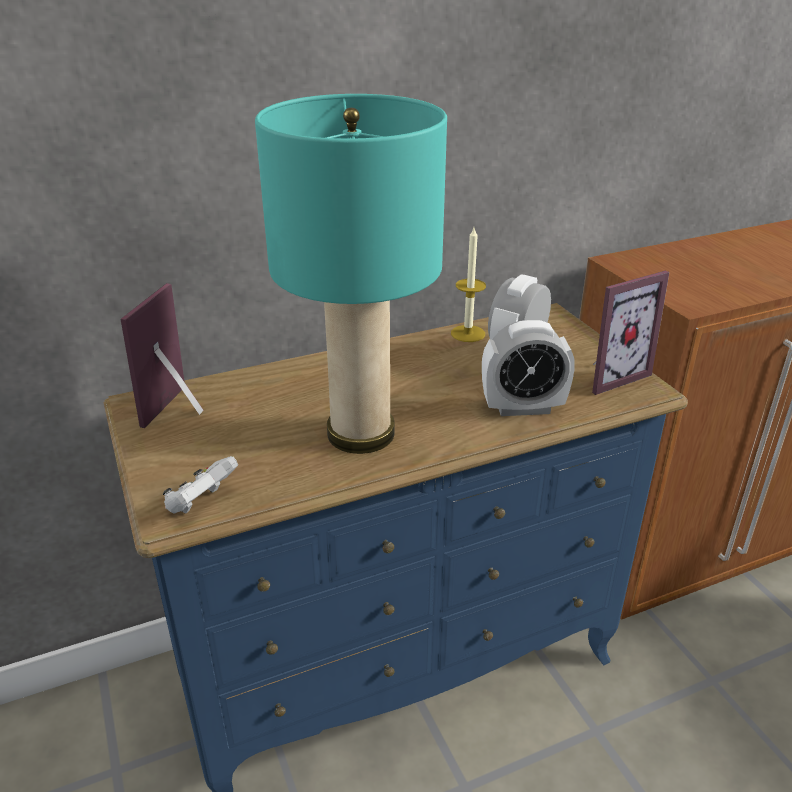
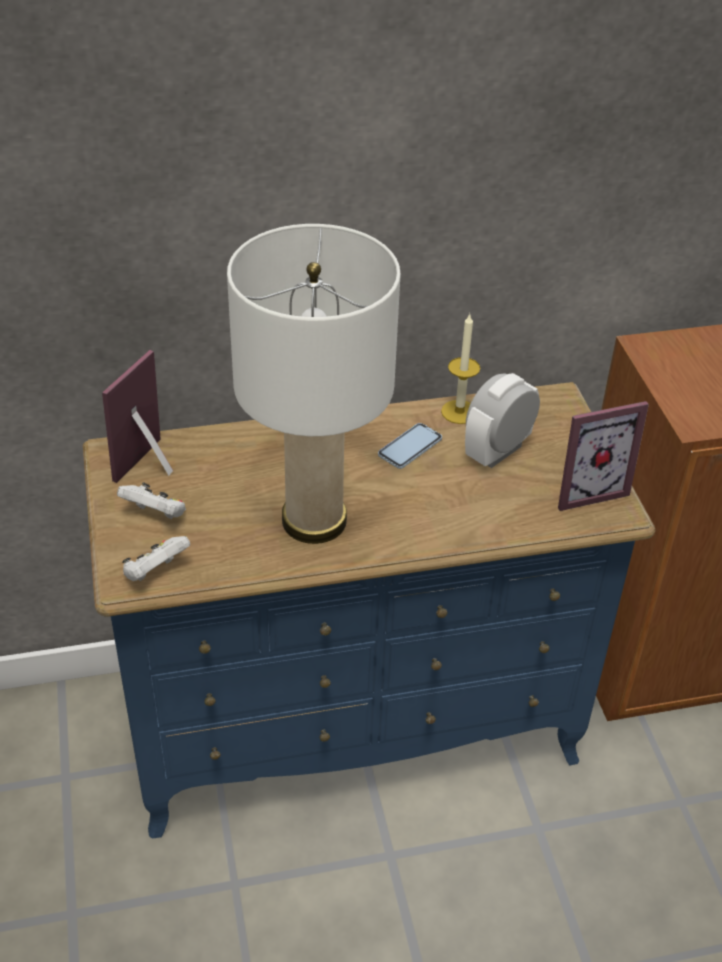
camera: 10 degrees right, 10 degrees up
turquoise table lamp [255,94,447,454] -> white table lamp [227,224,401,544]
alarm clock [482,320,575,416] -> none
none -> white game controller [117,483,186,519]
none -> phone [378,423,442,469]

